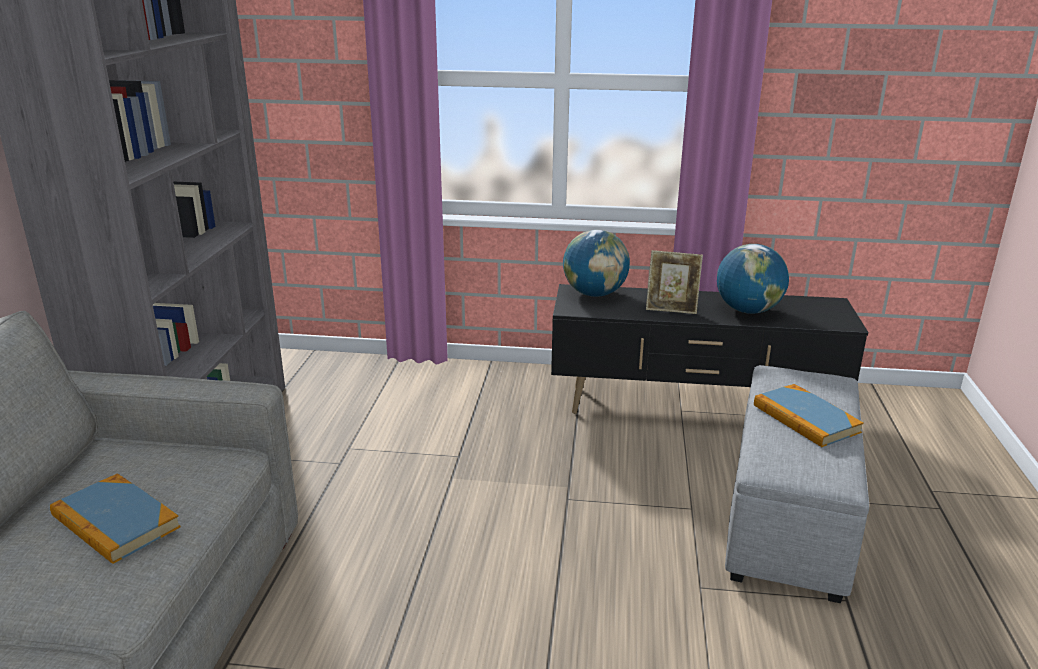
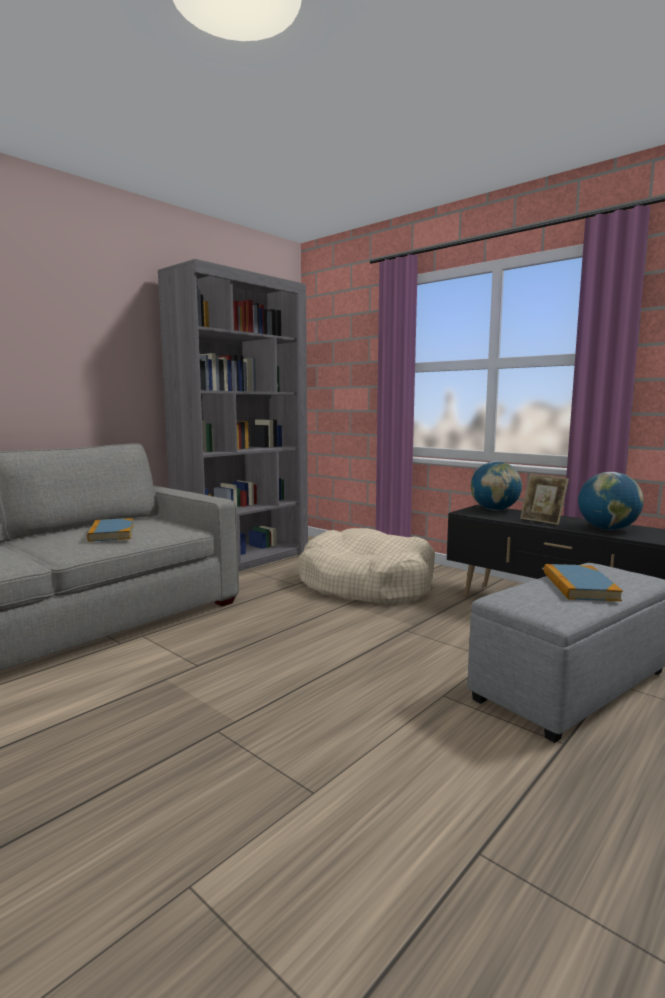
camera: 35 degrees right, 15 degrees down
none -> beige dog bed [298,528,435,605]

